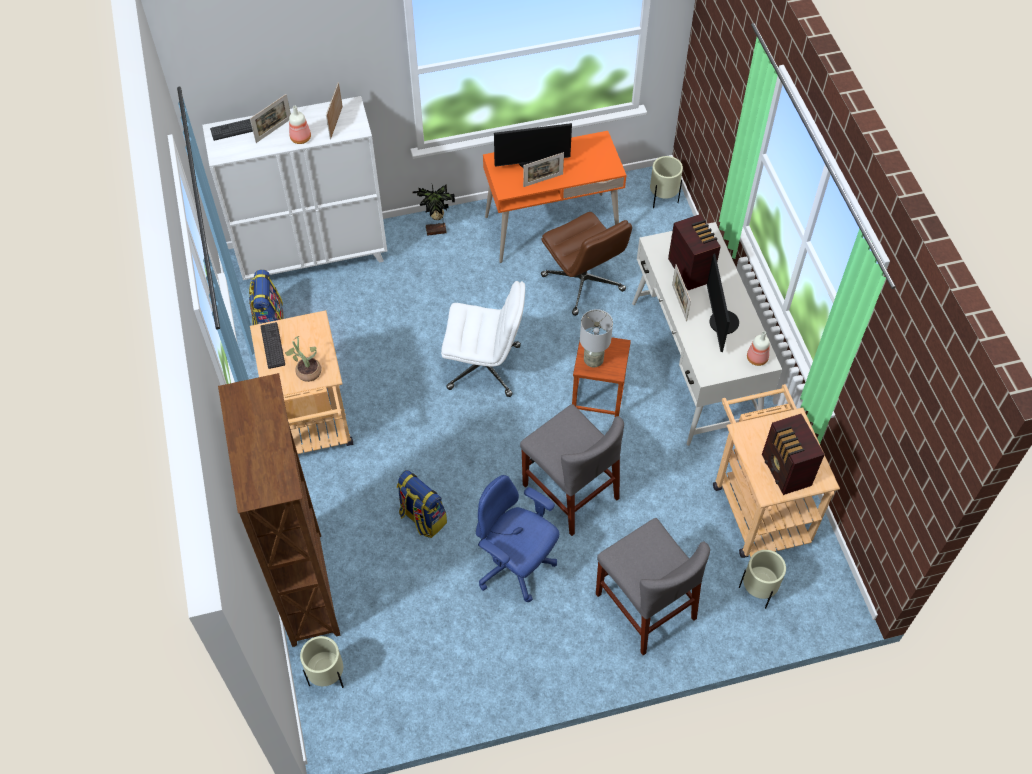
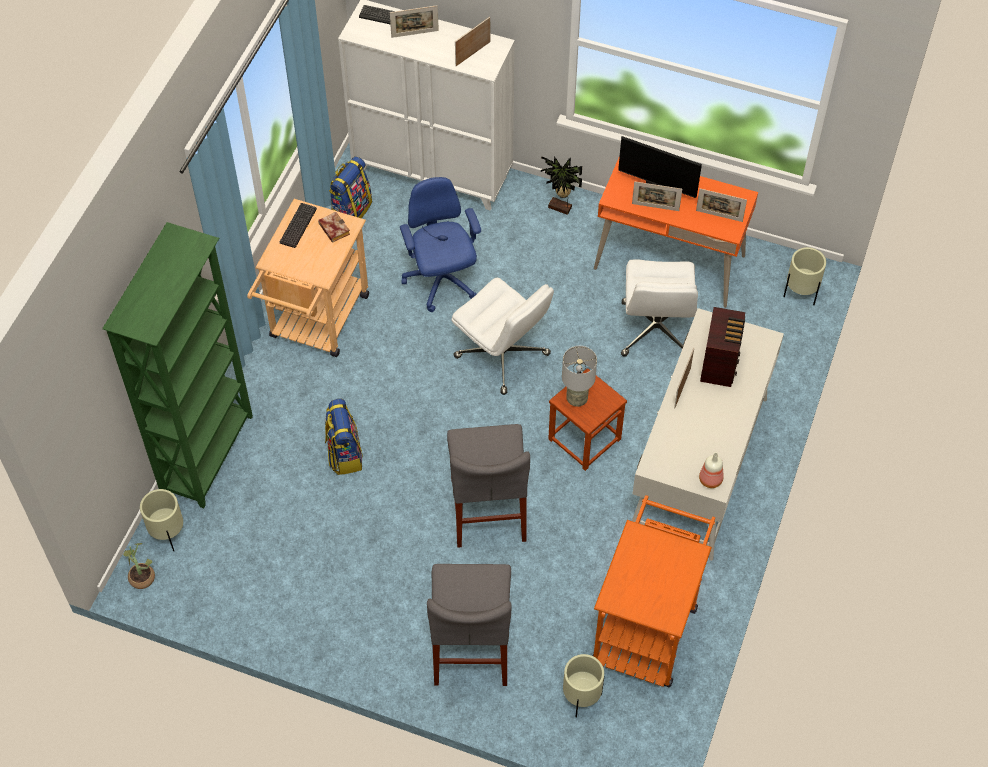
camera: 35 degrees right, 0 degrees up
brown bookcase [218,373,340,647] -> green bookcase [102,222,253,508]
potted plant [285,336,322,382] -> potted plant moved to [123,543,155,589]
bottle [289,106,311,144] -> none
blue office chair [476,475,559,602] -> blue office chair moved to [400,177,481,312]
brown office chair [541,212,632,316] -> white office chair [621,259,698,356]
monitor [707,254,739,353] -> none
beige cart [713,384,840,558] -> orange cart [592,495,715,688]
radio [762,414,825,495] -> none
none -> book [318,212,350,243]
none -> picture frame [696,189,747,222]

